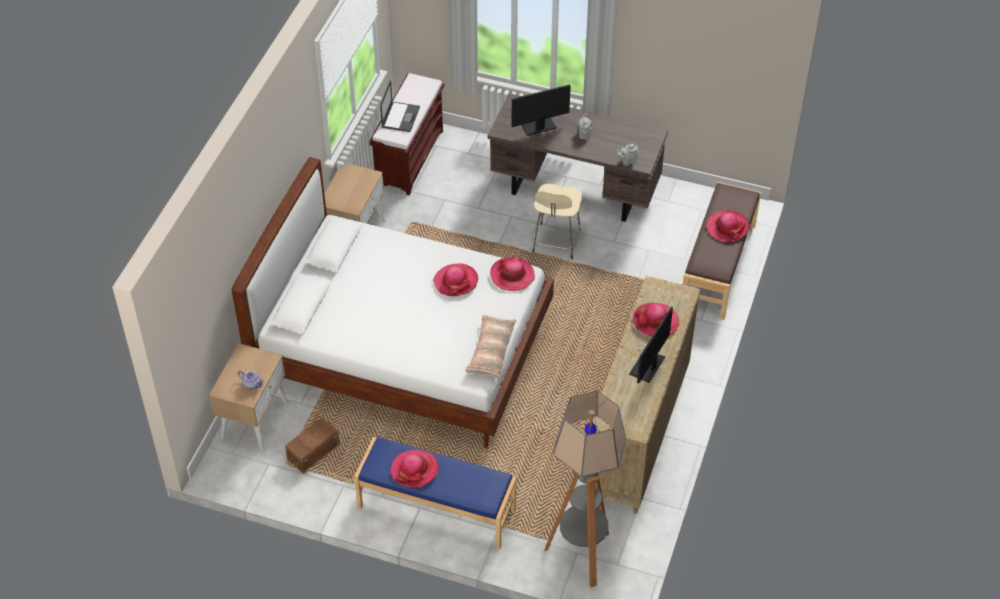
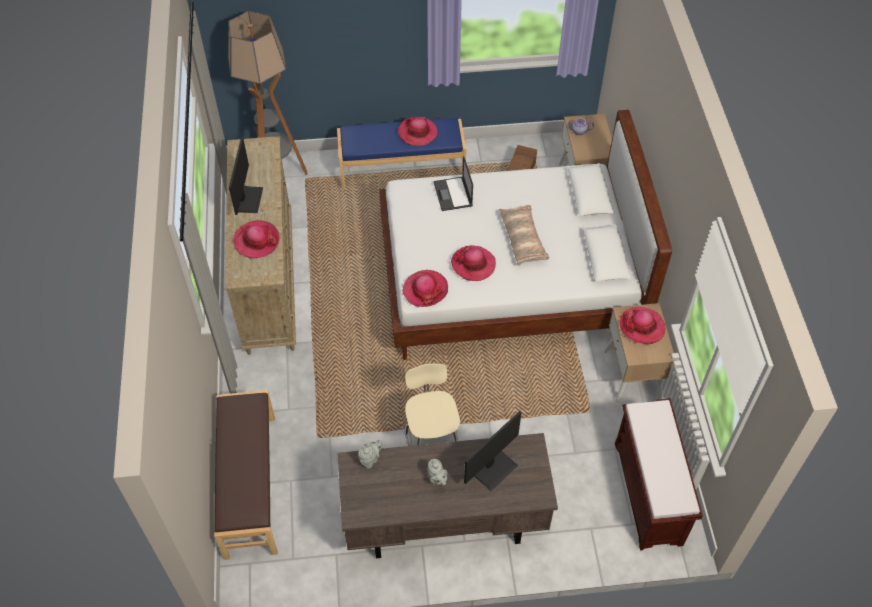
camera: 155 degrees right, 5 degrees up
laptop [380,80,420,132] -> laptop moved to [434,155,473,211]
pillow [466,315,516,379] -> pillow moved to [499,205,549,266]
hat [707,210,750,242] -> hat moved to [620,307,666,344]

